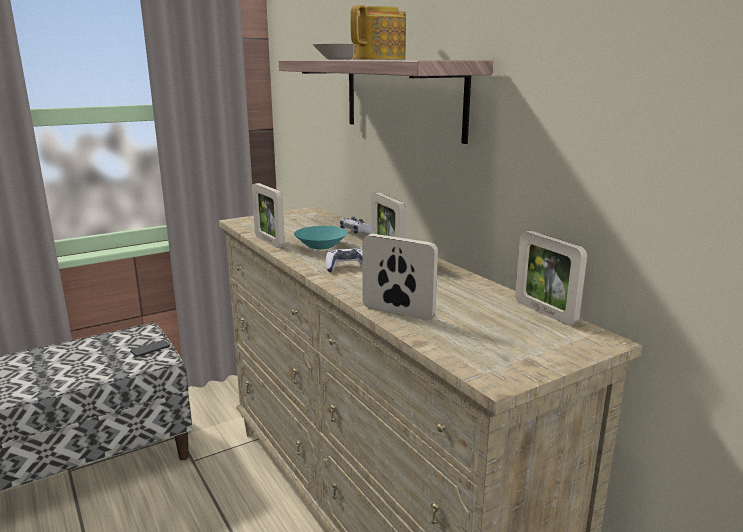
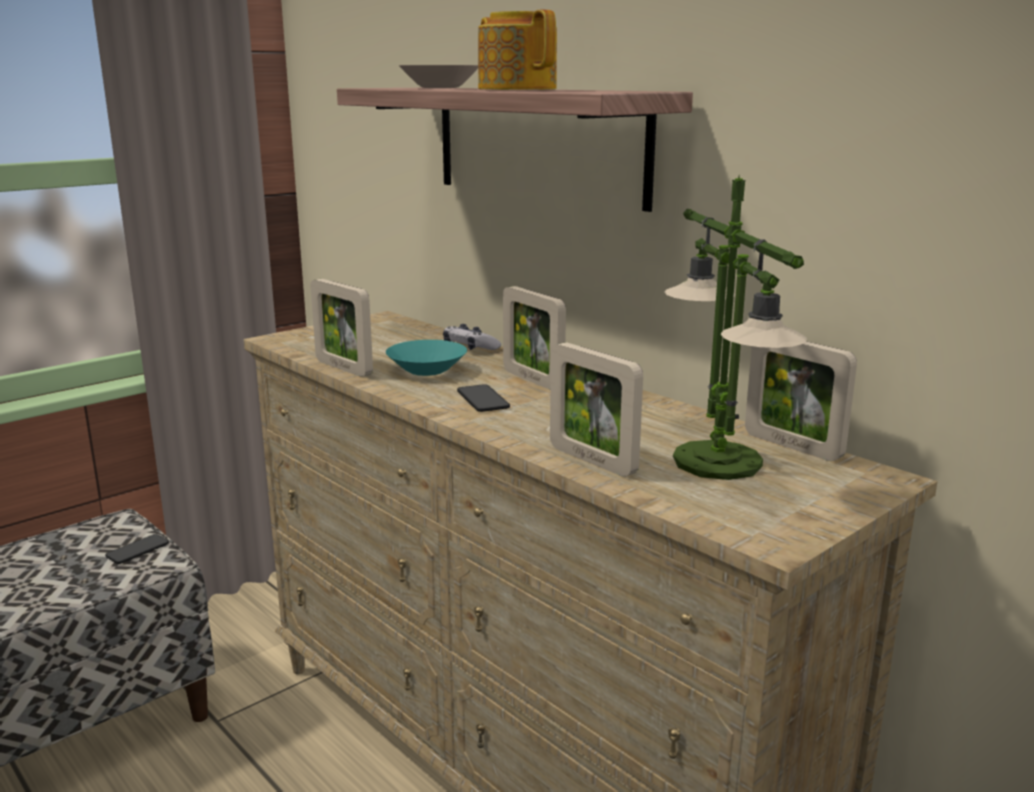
camera: 10 degrees left, 0 degrees up
game controller [325,248,362,272] -> phone [457,384,510,412]
teapot [350,5,406,60] -> teapot turned 60 degrees counterclockwise [478,10,557,90]
picture frame [362,234,438,320] -> picture frame turned 150 degrees counterclockwise [550,342,643,477]
none -> table lamp [665,176,807,480]

